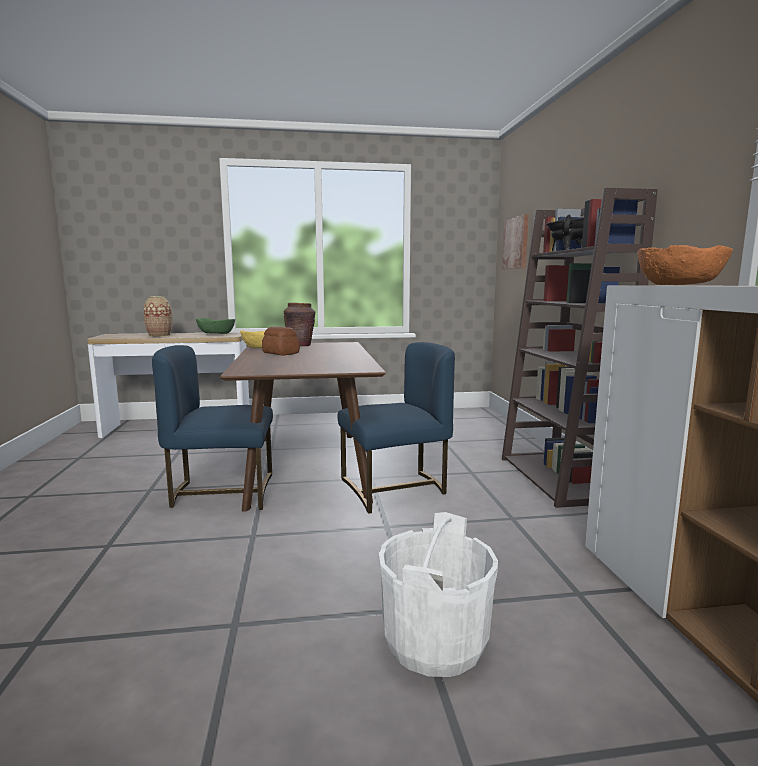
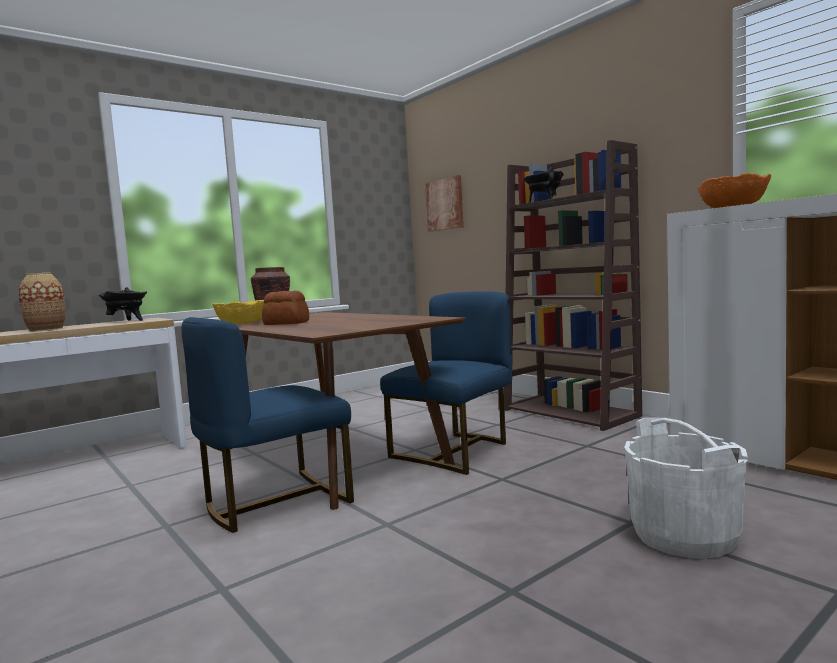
camera: 30 degrees left, 5 degrees down
green bowl [196,318,235,334] -> black cooking pot [98,287,147,321]

